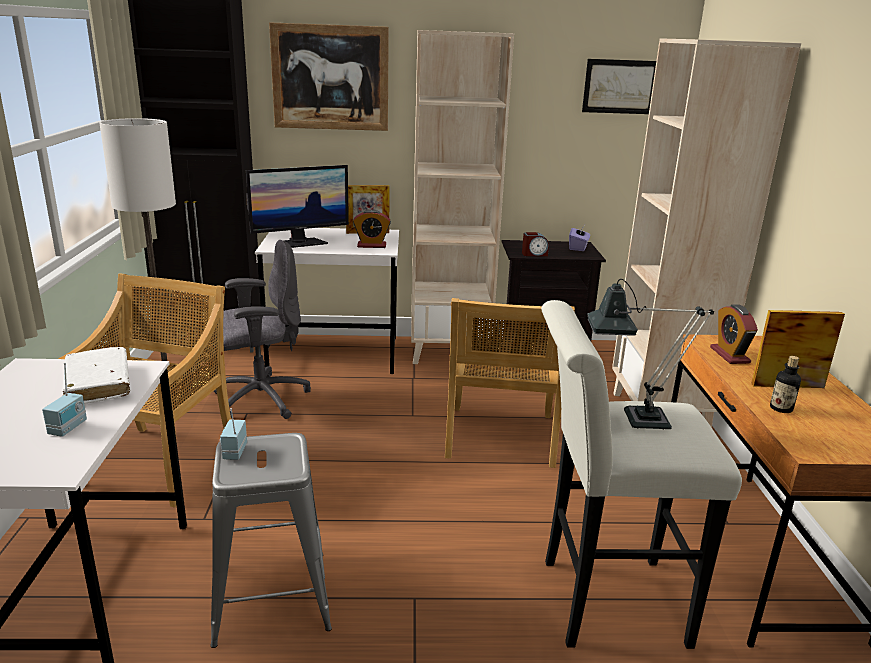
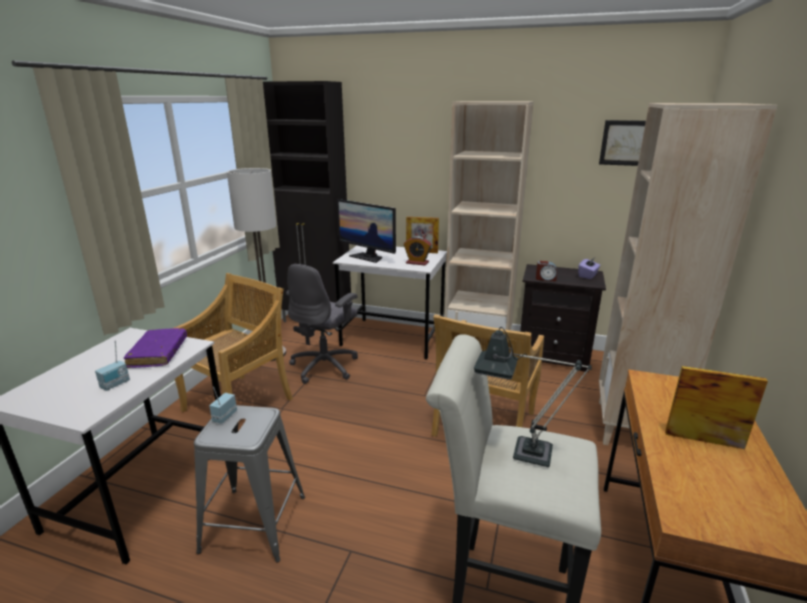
camera: 20 degrees right, 0 degrees up
white book [62,347,130,404] -> purple book [124,328,187,368]
grey office chair [214,240,311,419] -> grey office chair turned 120 degrees clockwise [286,264,358,384]
monitor [246,165,349,248] -> monitor turned 45 degrees clockwise [337,199,396,263]
picture [269,22,389,131] -> none
alarm clock [710,304,758,364] -> none
bottle [770,356,801,413] -> none

